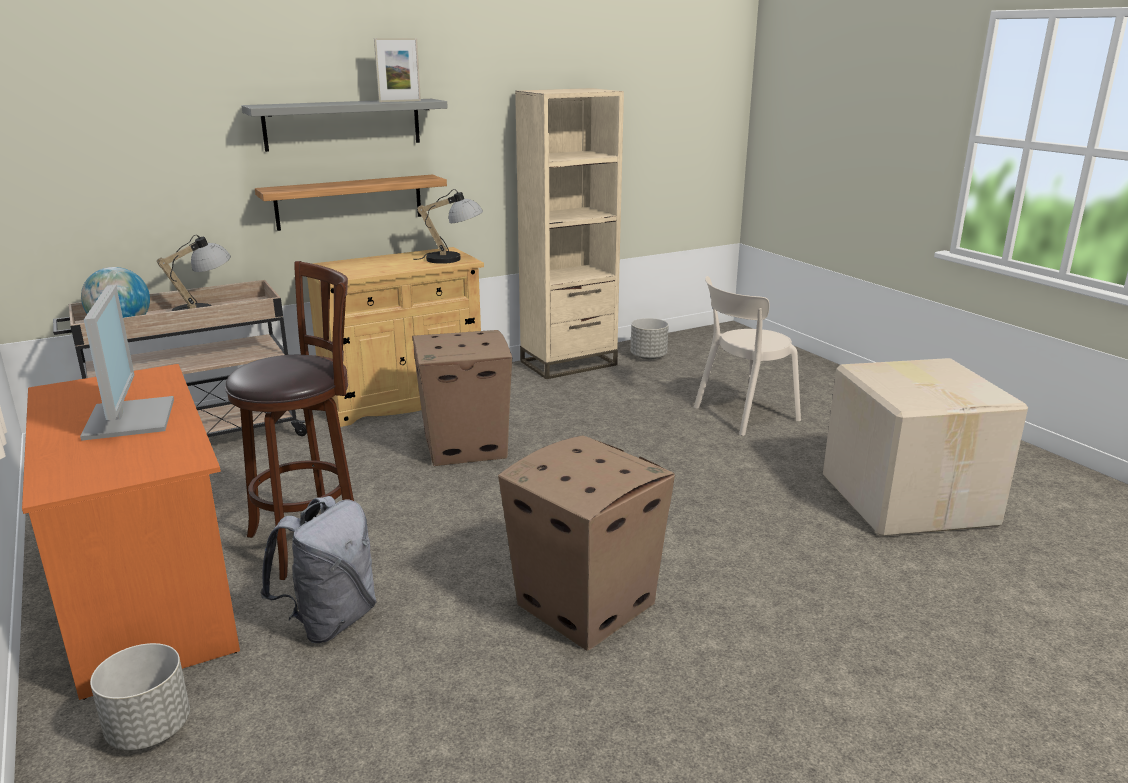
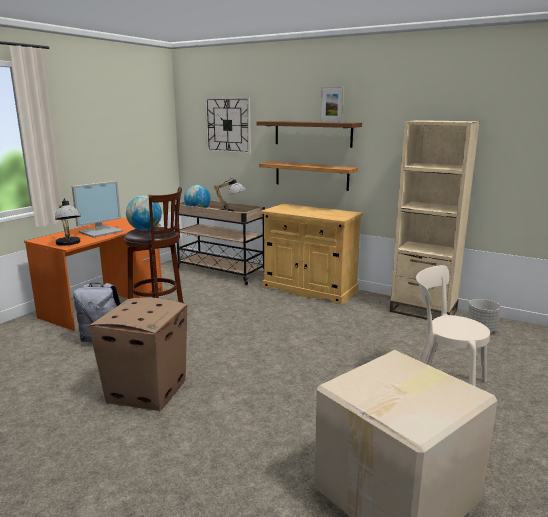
camera: 60 degrees right, 5 degrees down
grey planter [90,643,190,750] -> none
grey shelf [241,99,448,152] -> brown shelf [257,121,362,148]
cardboard box [412,330,512,466] -> none
table lamp [413,189,483,264] -> table lamp moved to [55,198,81,246]
none -> globe [126,196,162,231]
none -> wall clock [205,97,251,154]

